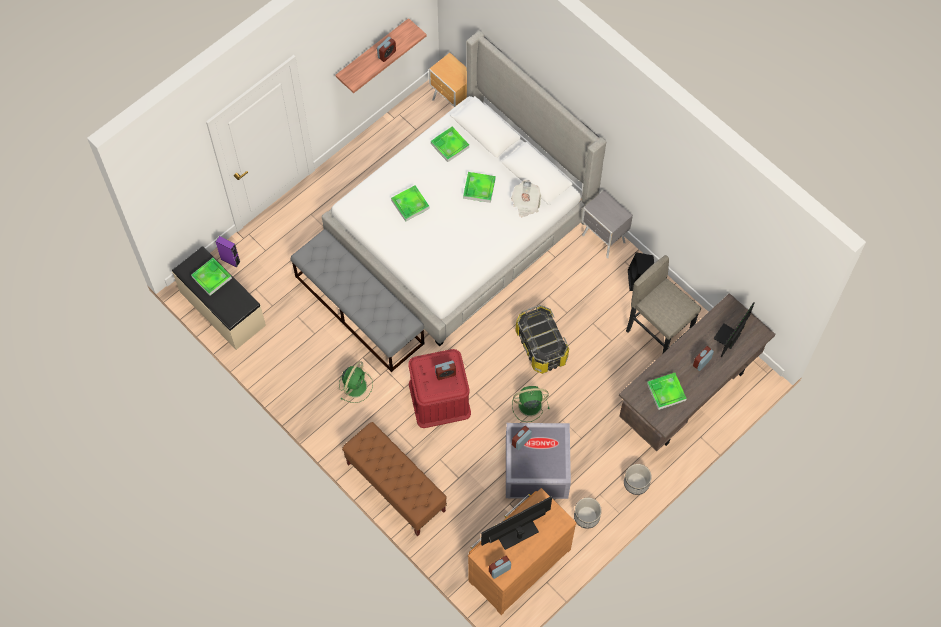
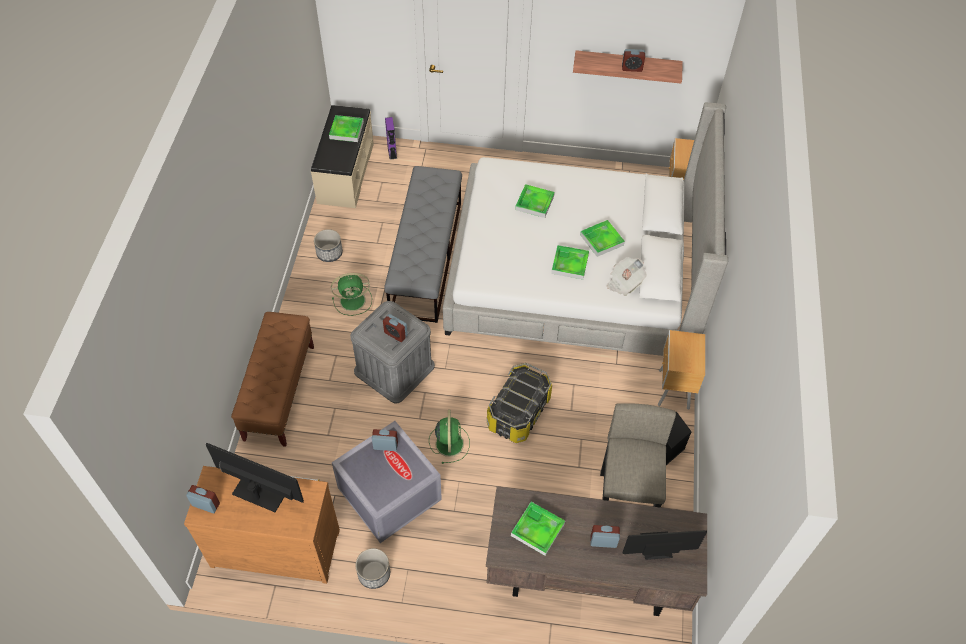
camera: 50 degrees right, 10 degrees down
red storage box [408,349,471,428] -> grey storage box [350,301,435,404]
tray [431,127,469,162] -> tray moved to [551,245,589,280]
green fan [512,386,550,422] -> green fan turned 45 degrees clockwise [429,410,470,464]
grey nightstand [582,190,633,258] -> brown nightstand [658,330,705,410]
planter [624,464,652,495] -> planter moved to [314,229,343,262]

